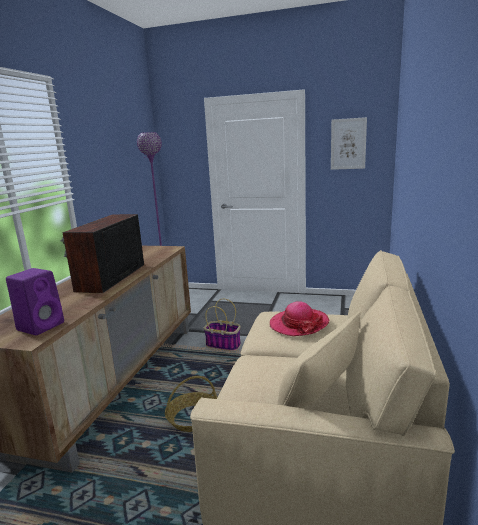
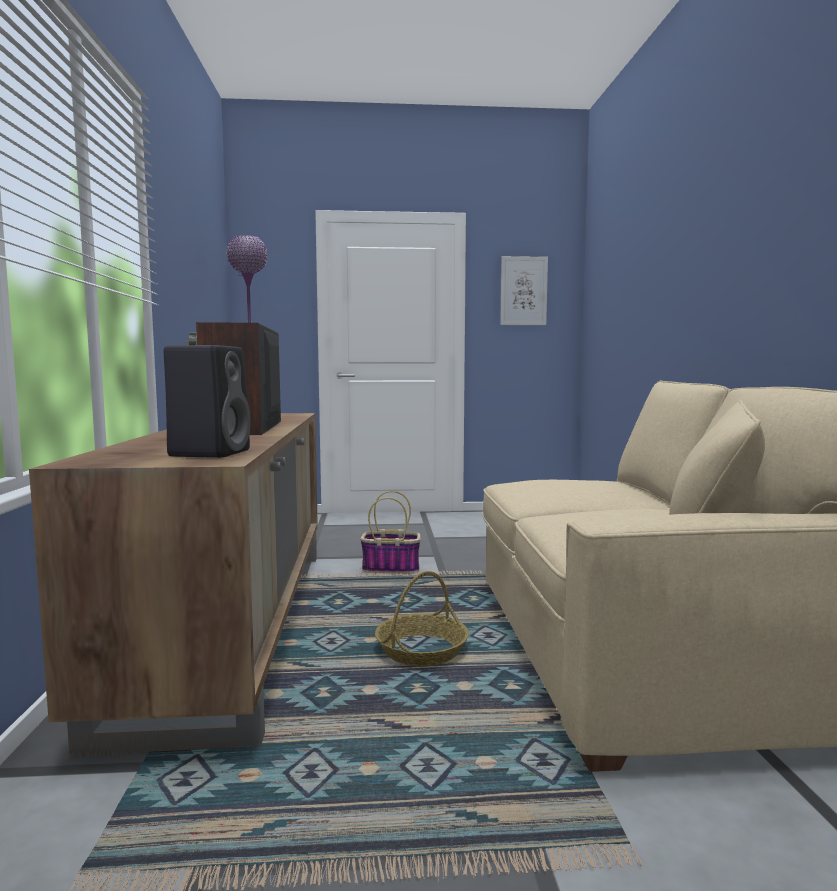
camera: 20 degrees left, 10 degrees down
purple speaker [6,268,64,335] -> black speaker [164,345,251,458]
hat [270,301,330,336] -> none

